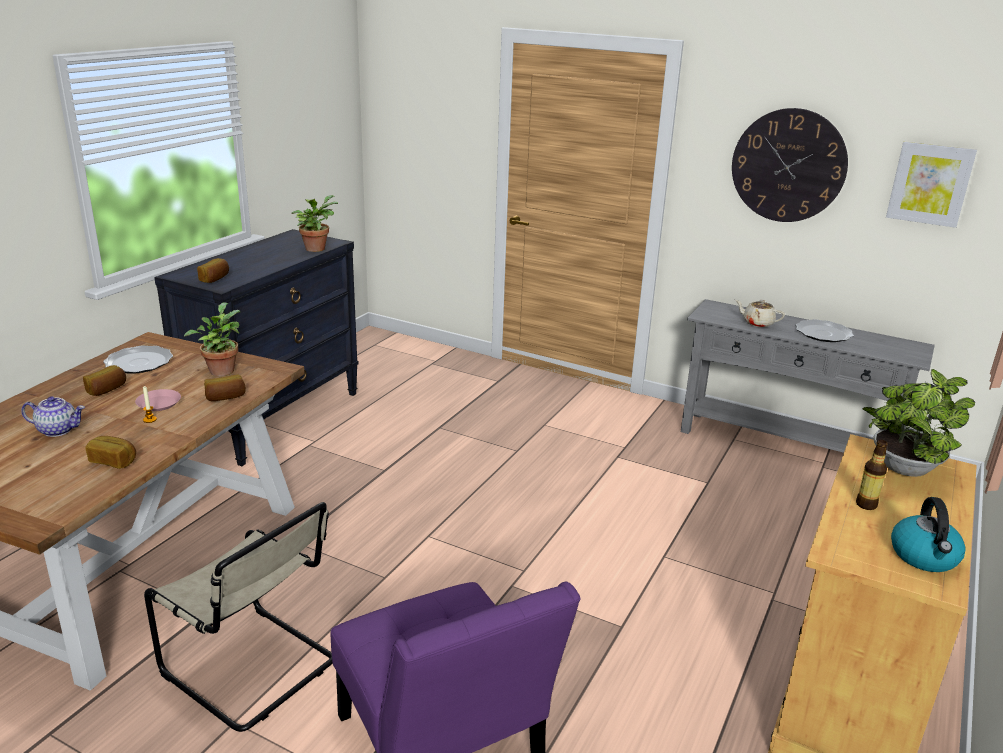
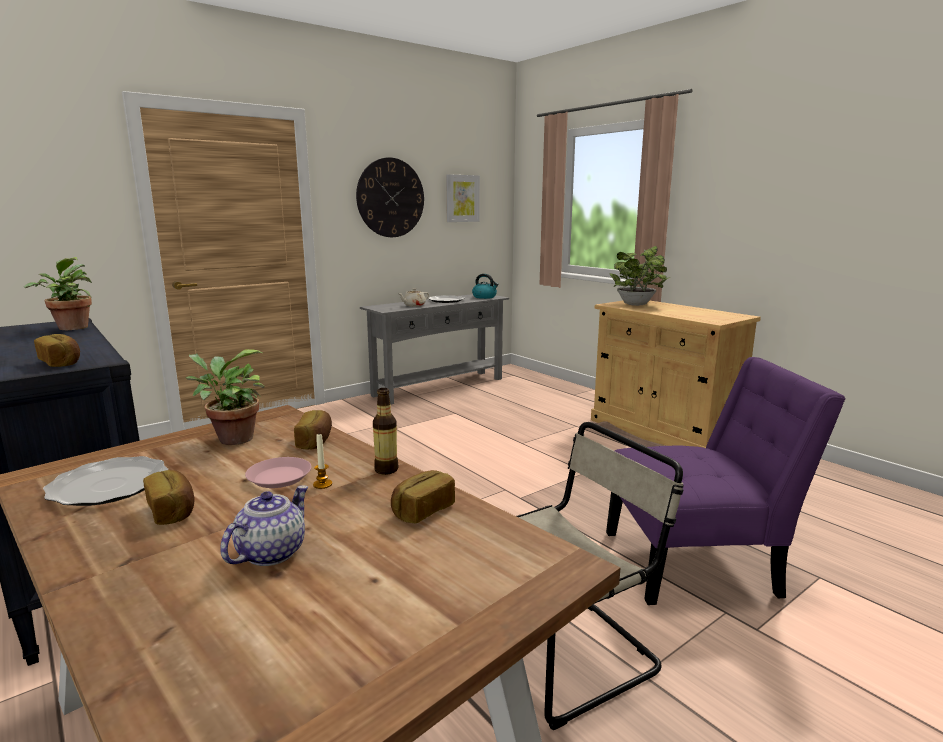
camera: 65 degrees left, 10 degrees down
bottle [856,440,888,510] -> bottle moved to [373,388,399,475]
kettle [891,497,966,572] -> kettle moved to [472,274,499,299]

